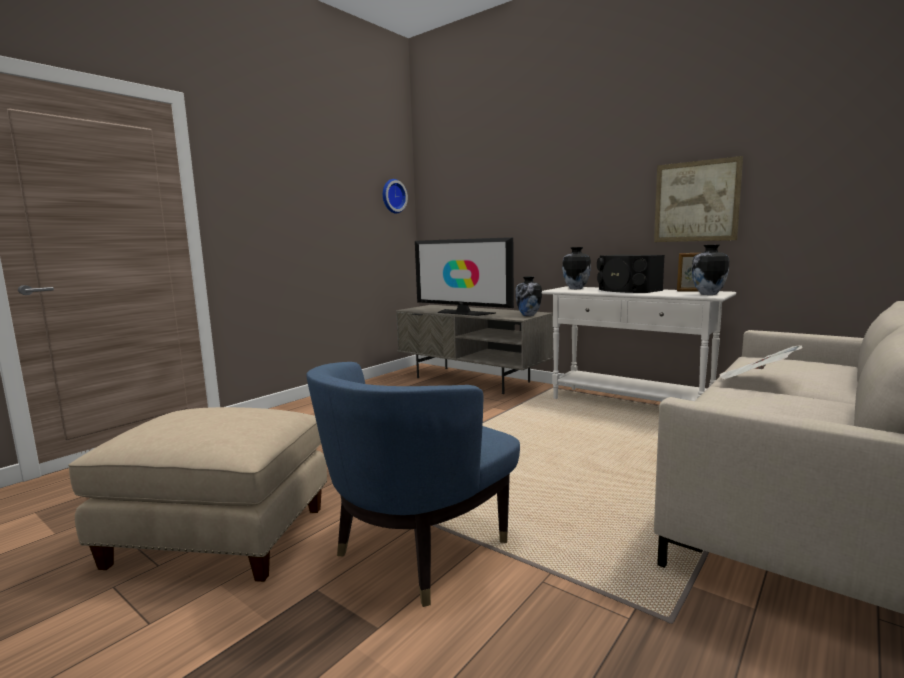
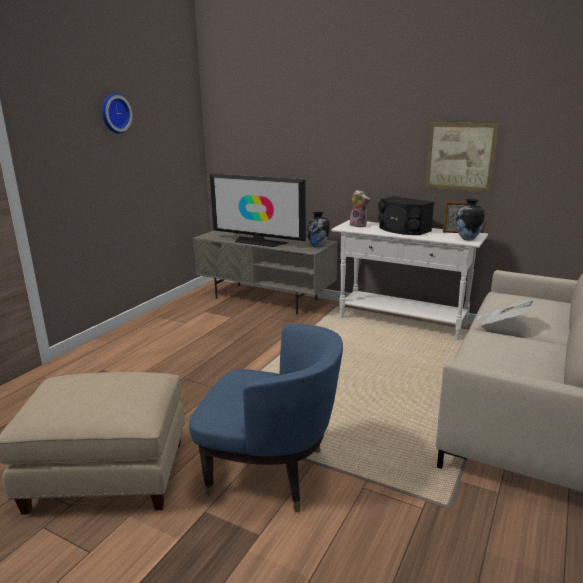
camera: 10 degrees left, 10 degrees up
blue armchair [306,362,520,607] -> blue armchair turned 105 degrees counterclockwise [189,324,343,513]
wall clock [383,179,408,213] -> wall clock moved to [102,93,132,134]
vase [562,247,591,289] -> plush toy [350,190,370,227]

